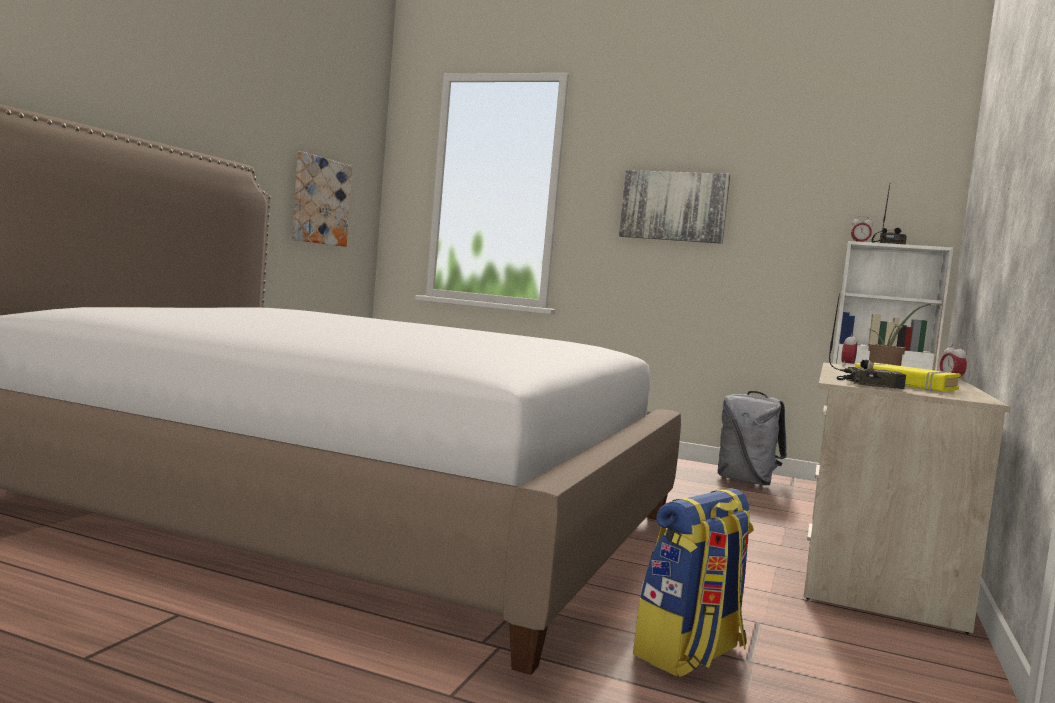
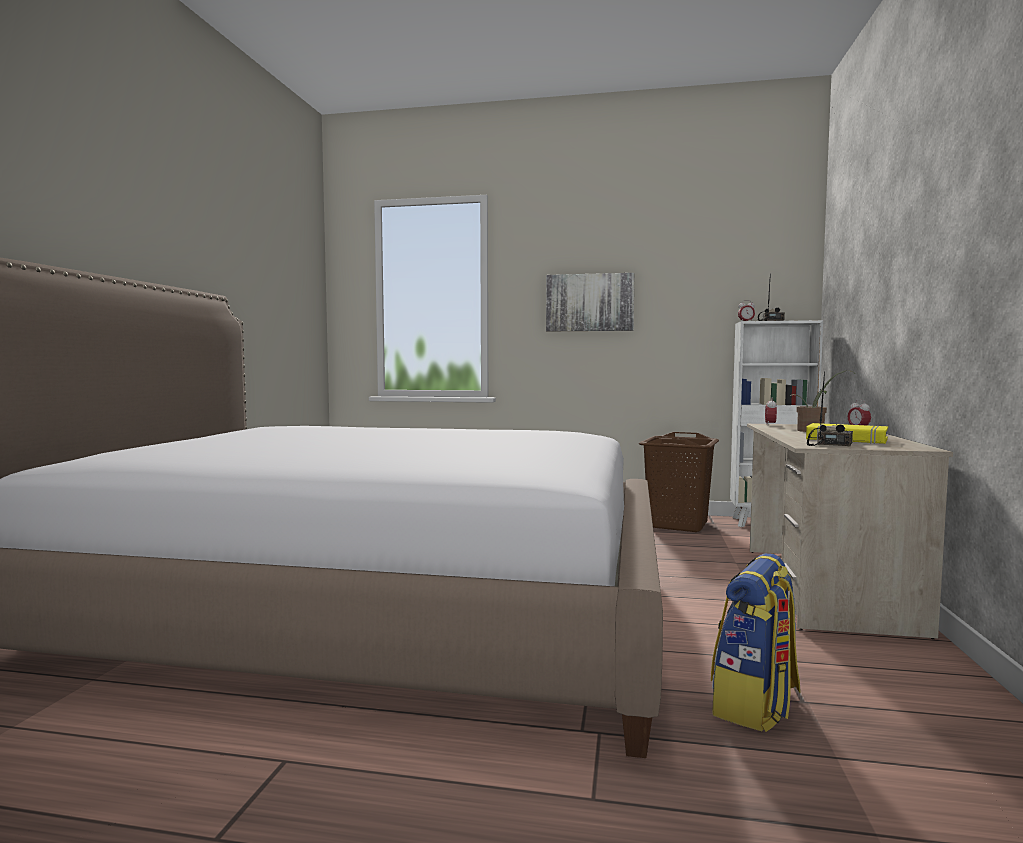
camera: 10 degrees left, 0 degrees up
picture [292,152,352,247] -> none
grey backpack [718,391,787,485] -> brown laundry basket [639,432,719,532]
radio [829,294,906,389] -> radio turned 60 degrees counterclockwise [807,372,853,446]

